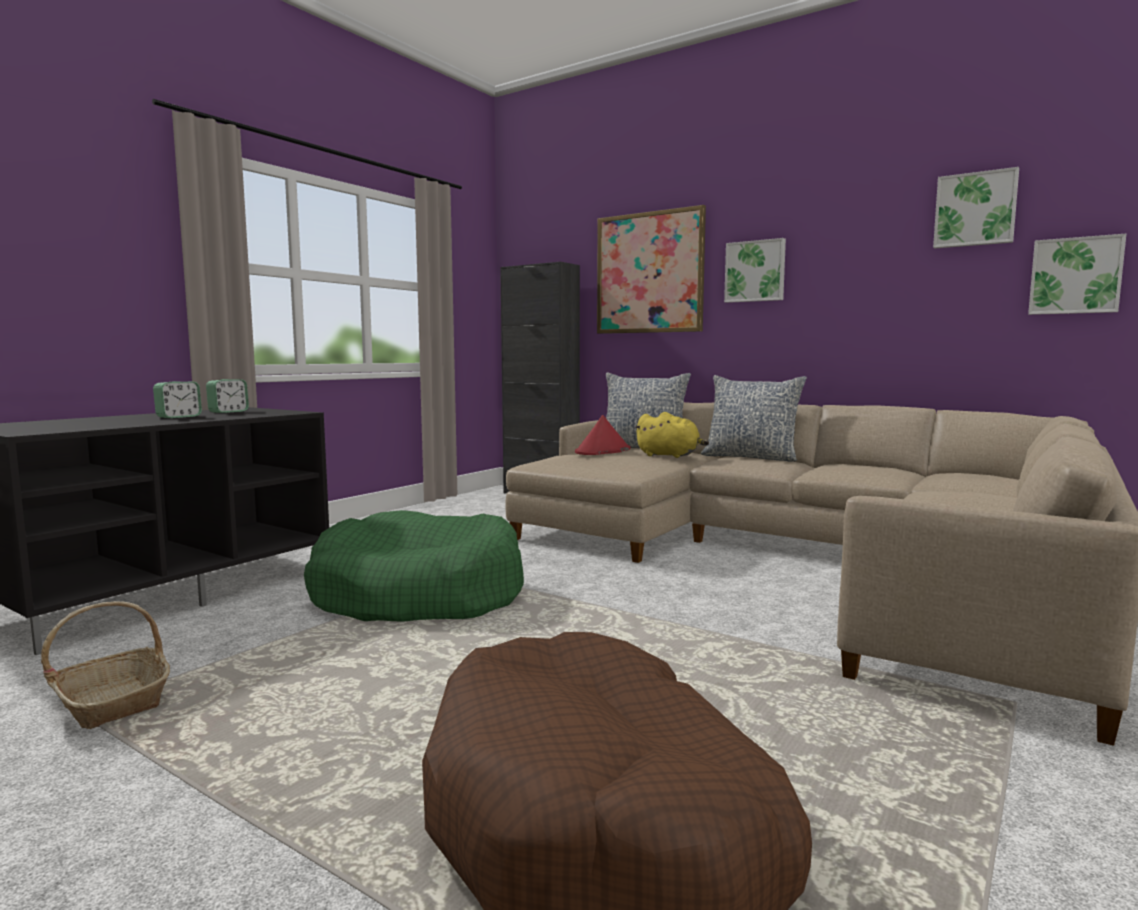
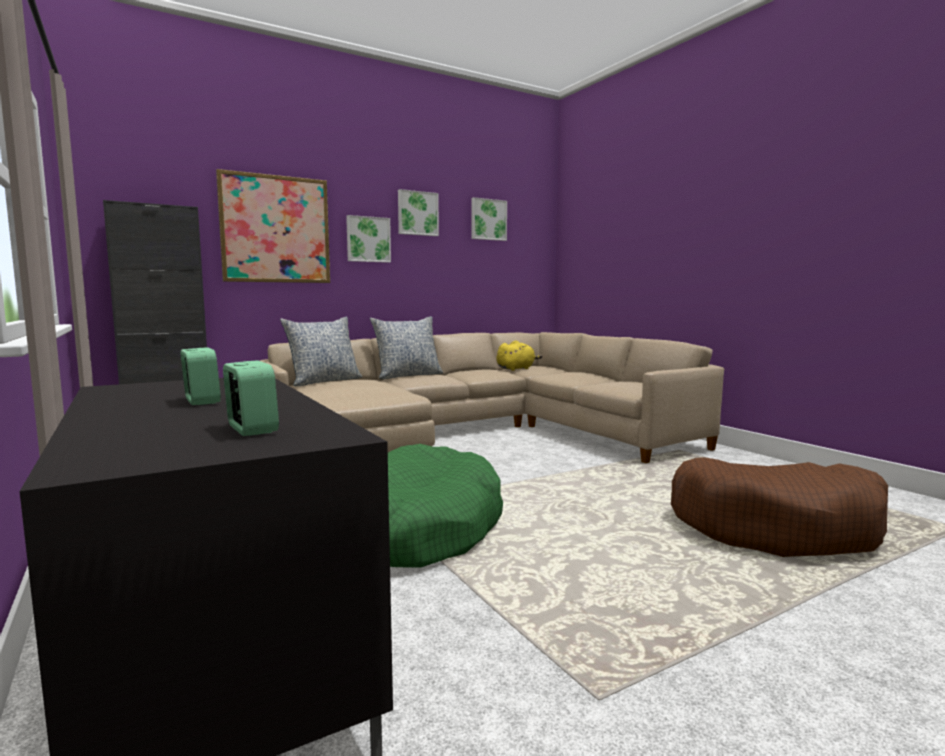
camera: 65 degrees left, 0 degrees up
basket [41,601,170,729] -> none
alarm clock [206,379,249,413] -> alarm clock moved to [223,360,279,436]
red hat [575,415,631,455] -> none
yellow plush toy [635,412,709,458] -> yellow plush toy moved to [497,340,542,371]
picture [1028,234,1126,315] -> picture moved to [398,189,439,236]

